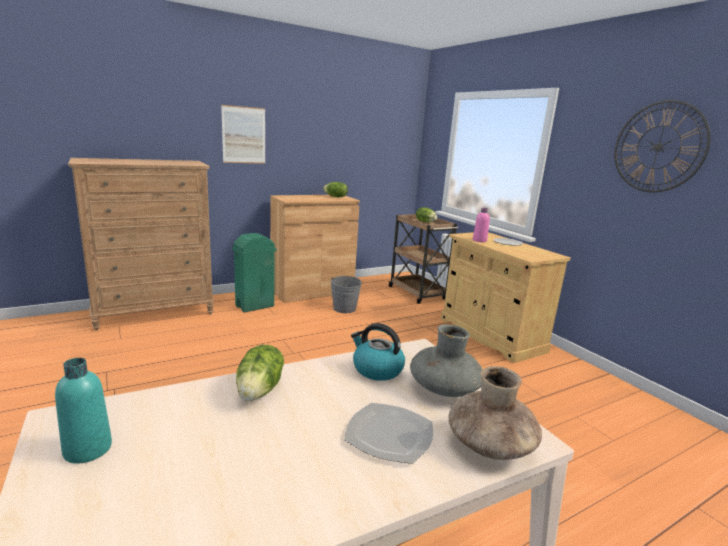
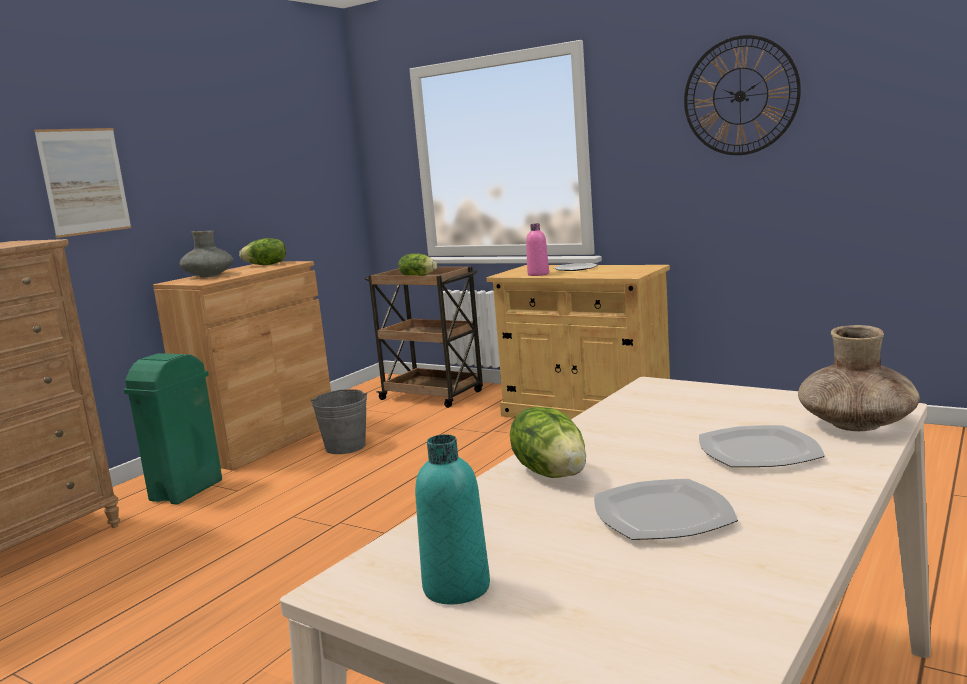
camera: 25 degrees left, 5 degrees down
kettle [351,323,405,381] -> none
grey vase [410,324,483,397] -> grey vase moved to [180,231,233,277]
none -> plate [594,479,738,540]

